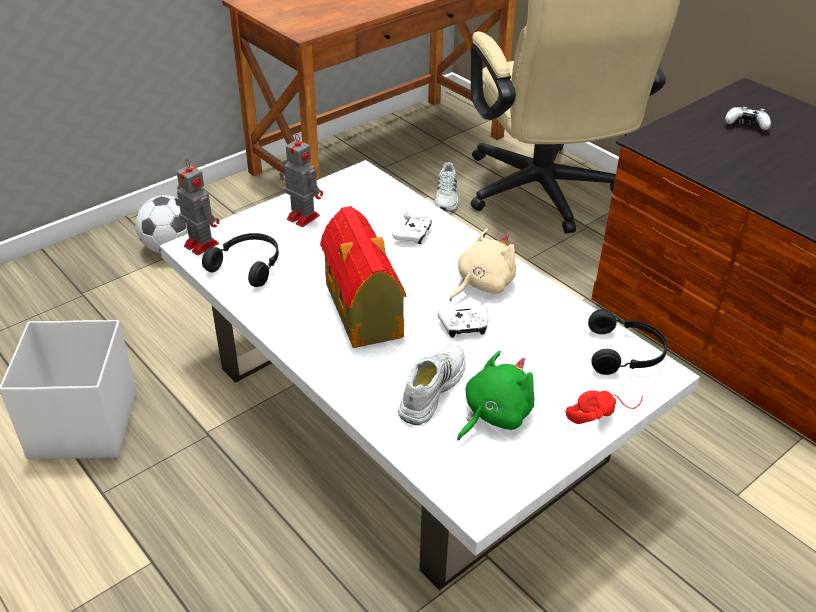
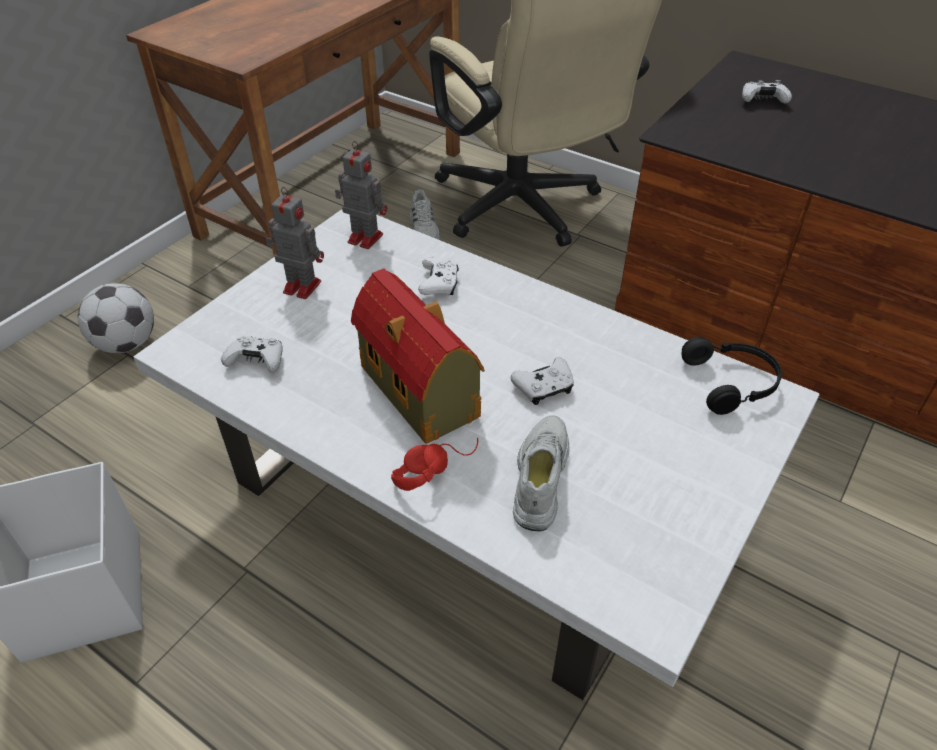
camera: 15 degrees left, 5 degrees up
toy robot [175,159,219,255] -> toy robot moved to [335,141,387,249]
black headphones [202,233,279,287] -> white game controller [221,336,282,372]
beige plush toy [449,228,516,301] -> none
green plush toy [457,351,534,441] -> none
red headphones [566,391,643,424] -> red headphones moved to [391,438,478,491]

